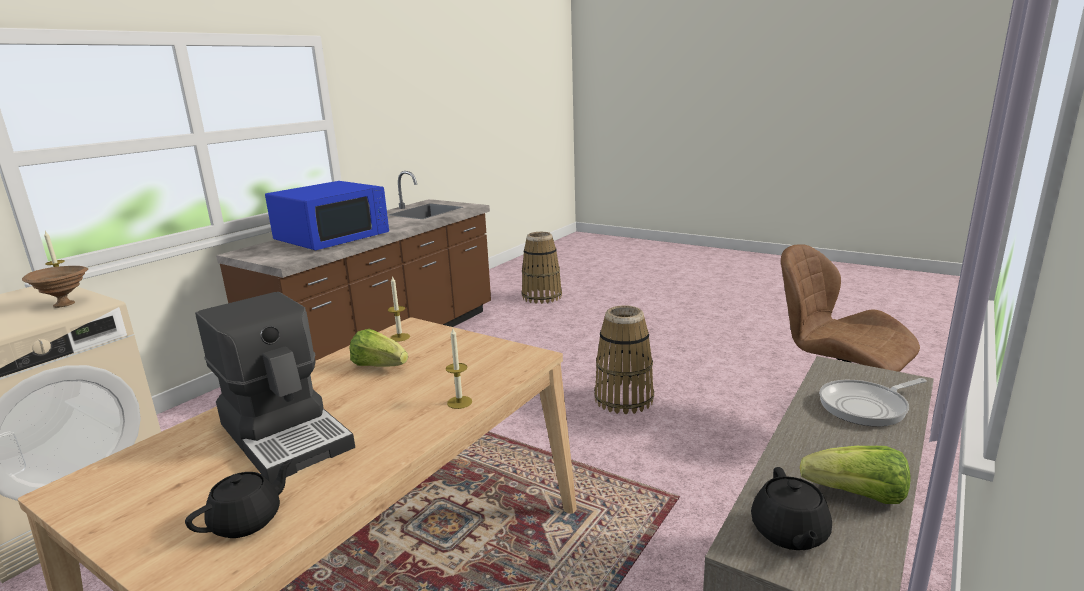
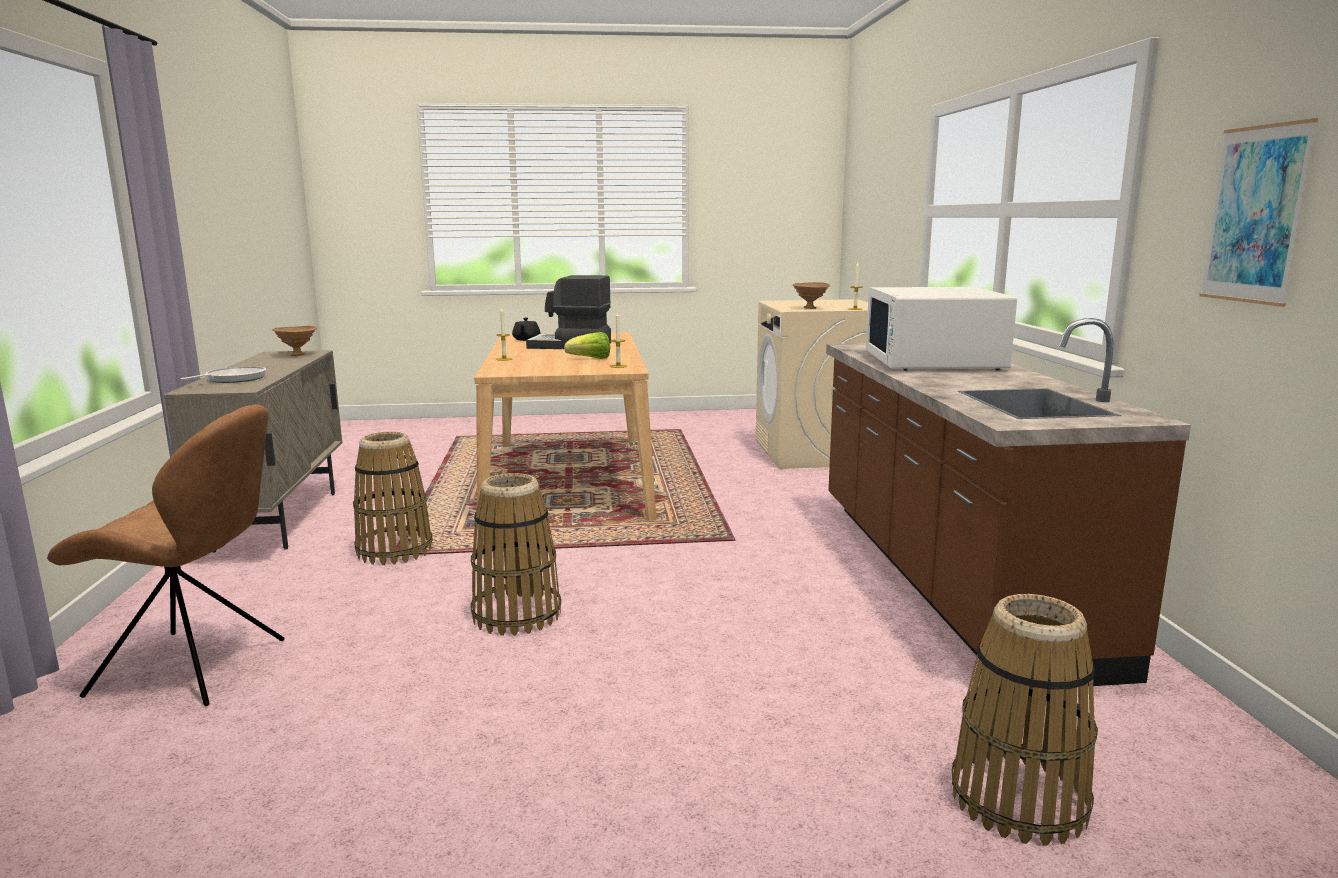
camera: 140 degrees right, 5 degrees down
blue microwave [265,181,389,250] -> white microwave [866,287,1017,371]
black teapot [751,467,832,550] -> brown bowl [272,326,317,356]
lettuce [800,446,911,504] -> none
none -> basket [353,432,433,565]
none -> picture [1199,118,1318,307]

